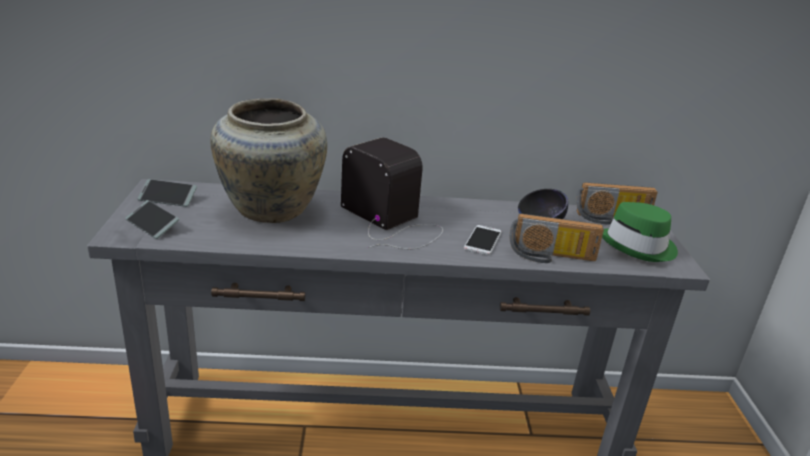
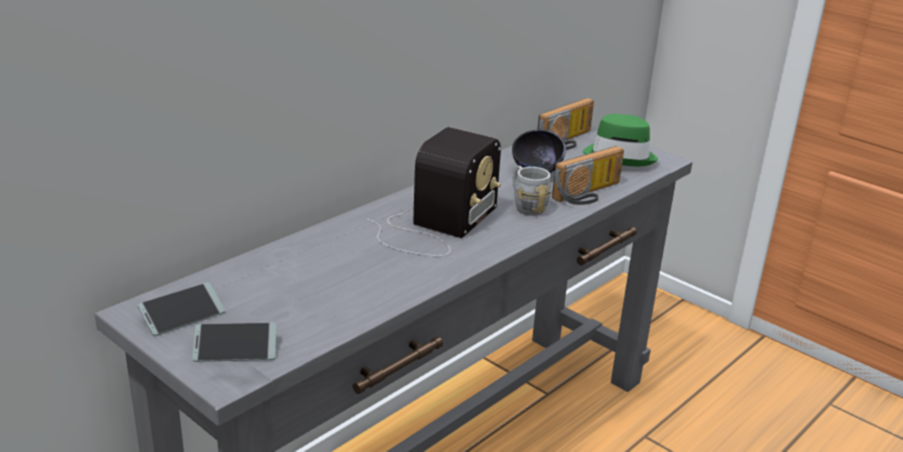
camera: 45 degrees left, 0 degrees up
beige vase [211,98,327,223] -> none
radio [341,138,443,250] -> radio turned 120 degrees clockwise [367,127,501,256]
phone [464,225,501,255] -> grey mug [513,166,552,216]

